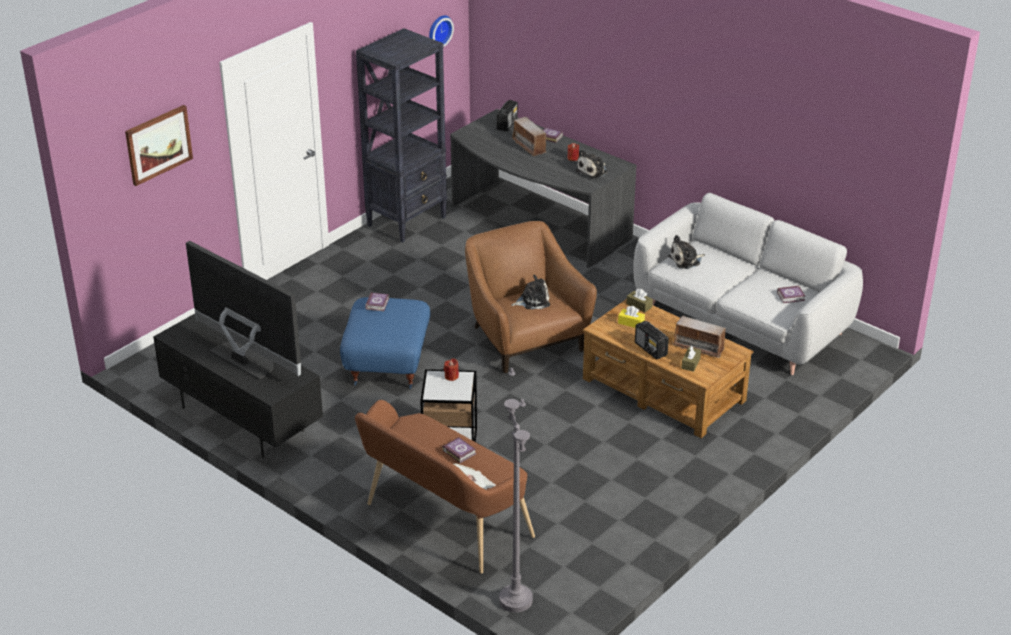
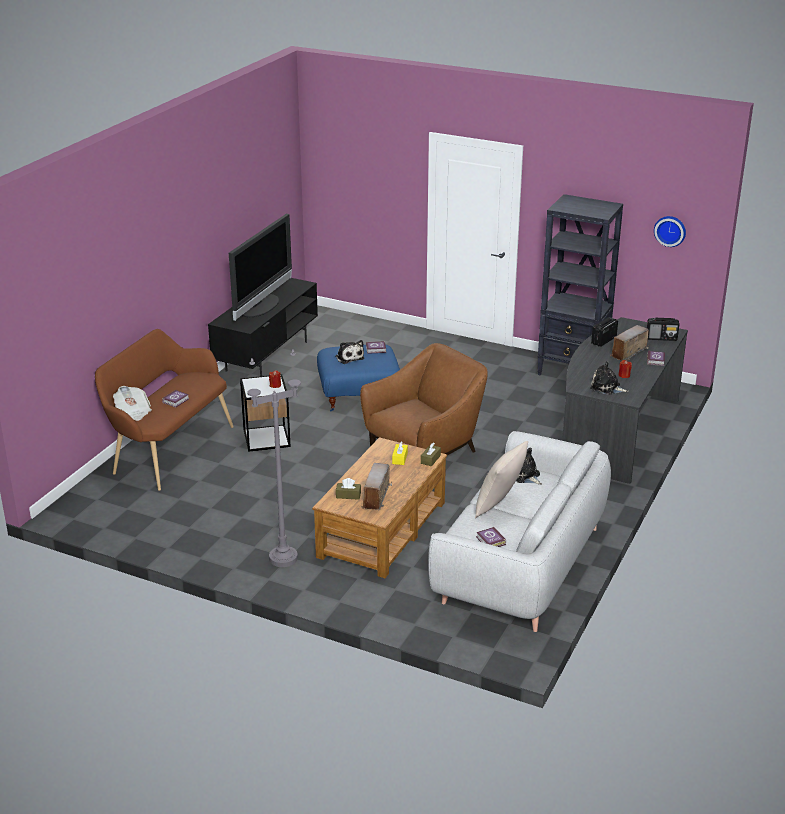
camera: 75 degrees right, 5 degrees down
picture [125,105,193,186] -> none
grey floor lamp [499,368,533,613] -> grey floor lamp moved to [247,349,301,567]
plush toy [511,275,550,309] -> plush toy moved to [335,340,364,364]
radio [635,321,669,359] -> radio moved to [591,317,618,347]
none -> beige pillow [475,441,528,518]

